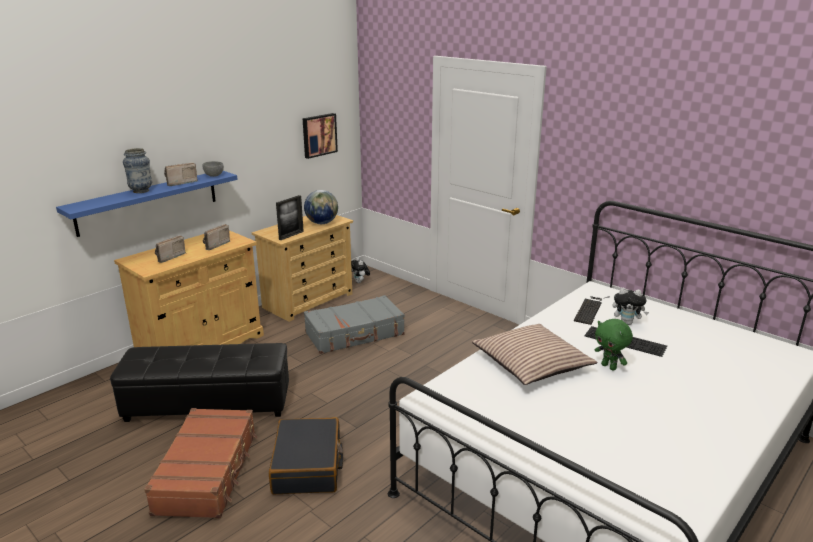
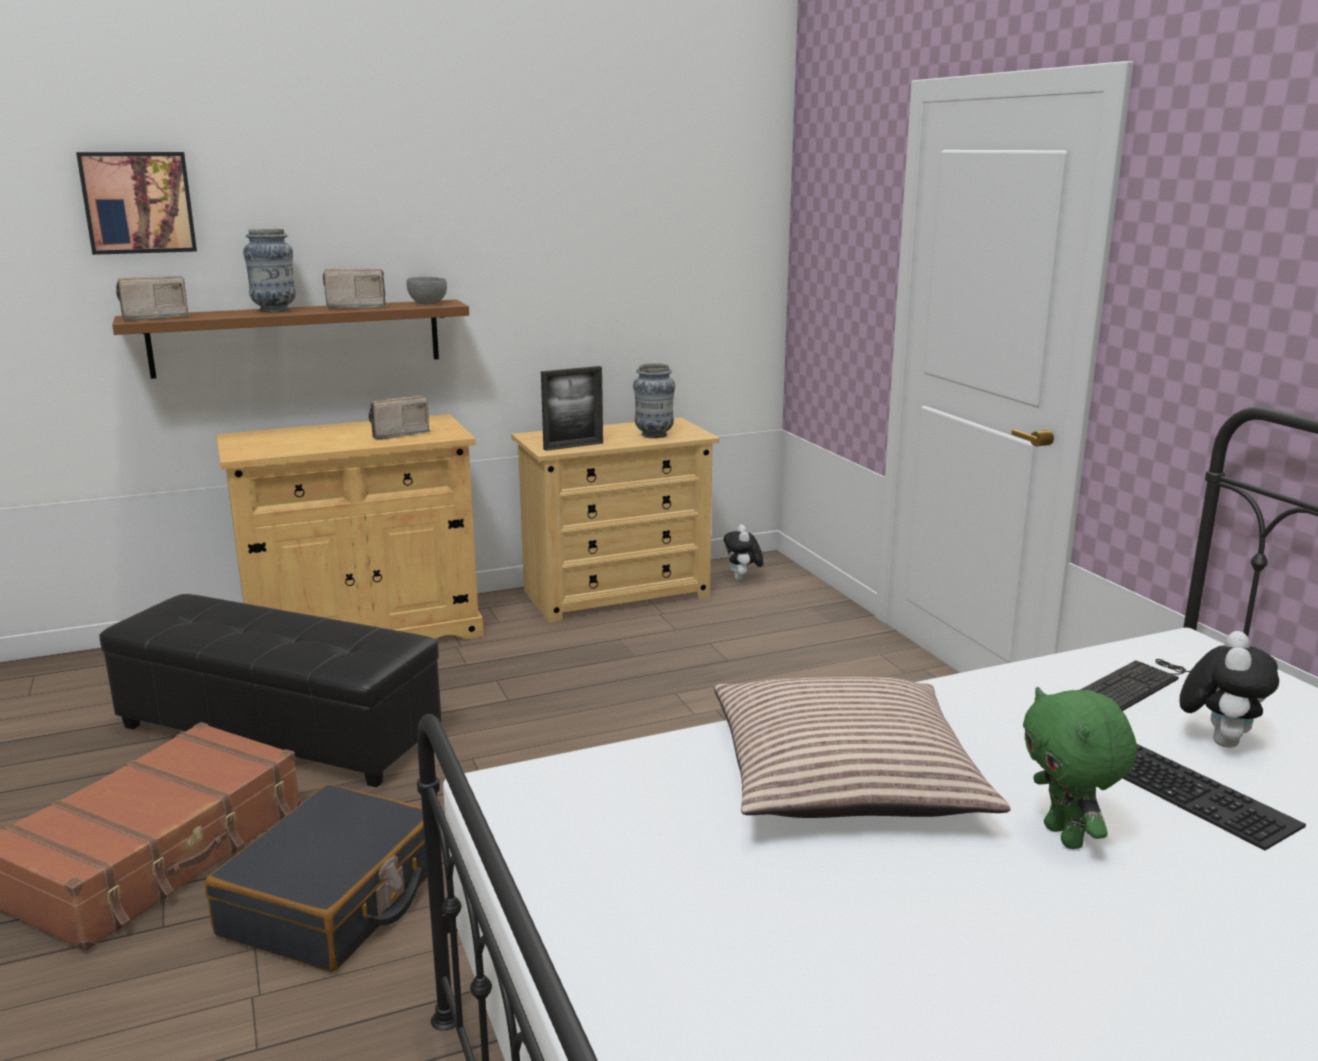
camera: 25 degrees right, 5 degrees down
blue shelf [56,171,238,237] -> brown shelf [112,299,469,379]
radio [155,235,185,263] -> radio moved to [116,276,190,321]
picture [303,113,338,159] -> picture moved to [76,152,197,255]
globe [304,190,338,224] -> vase [633,363,675,438]
grey suitcase [304,295,405,354] -> none
plush toy [612,288,649,325] -> plush toy turned 105 degrees counterclockwise [1180,631,1279,748]

